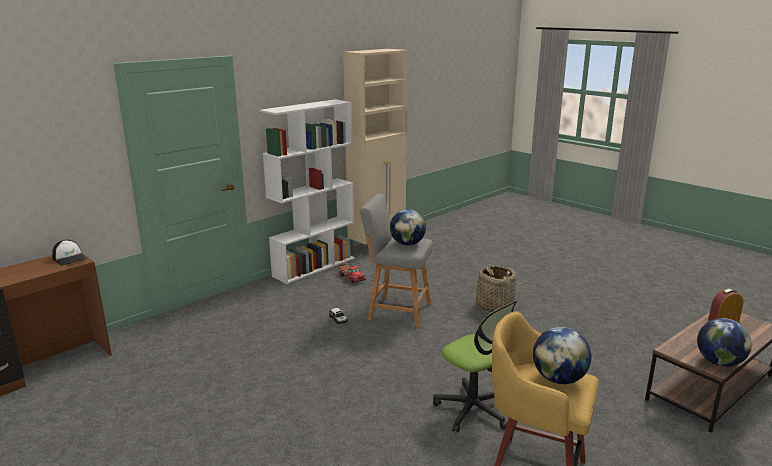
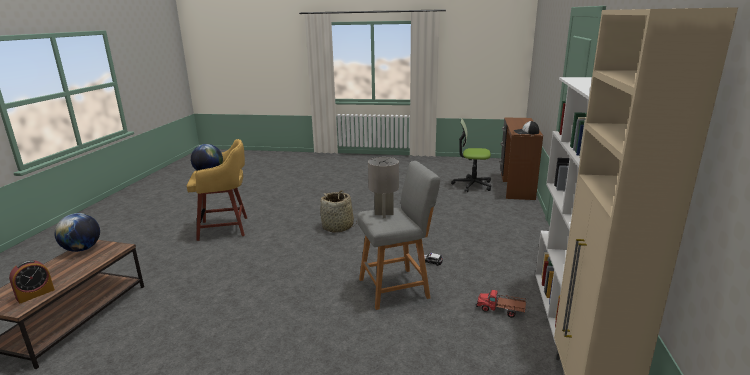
camera: 145 degrees right, 0 degrees up
globe [390,209,426,245] -> grey table lamp [368,157,399,218]
office chair [433,300,517,433] -> office chair moved to [451,119,491,192]
basket [476,264,516,312] -> basket moved to [321,190,357,232]

